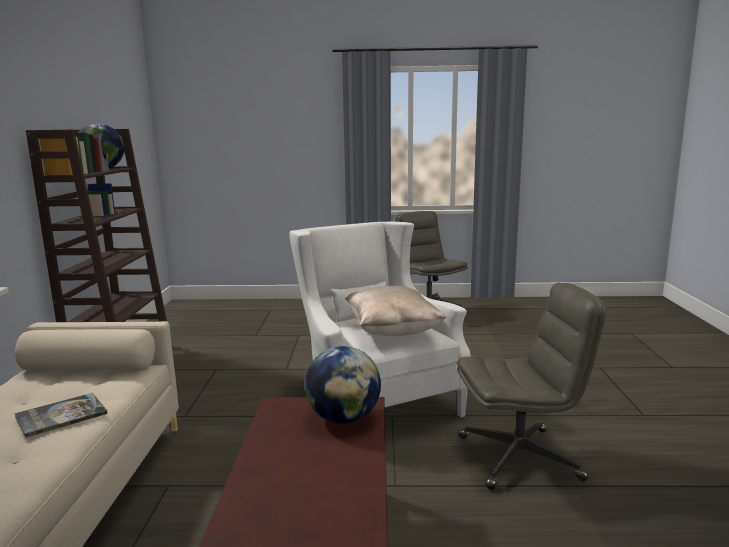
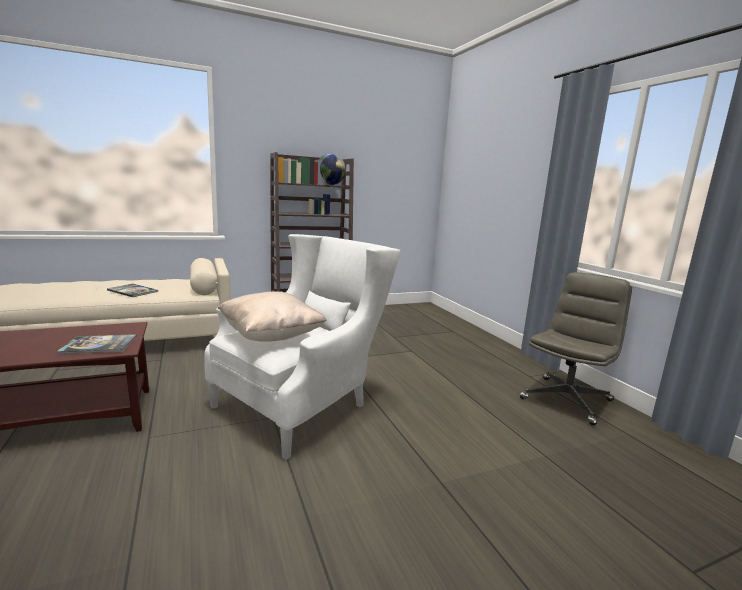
camera: 65 degrees right, 0 degrees up
globe [305,346,381,424] -> book [56,334,137,354]
grey office chair [457,283,606,490] -> none

